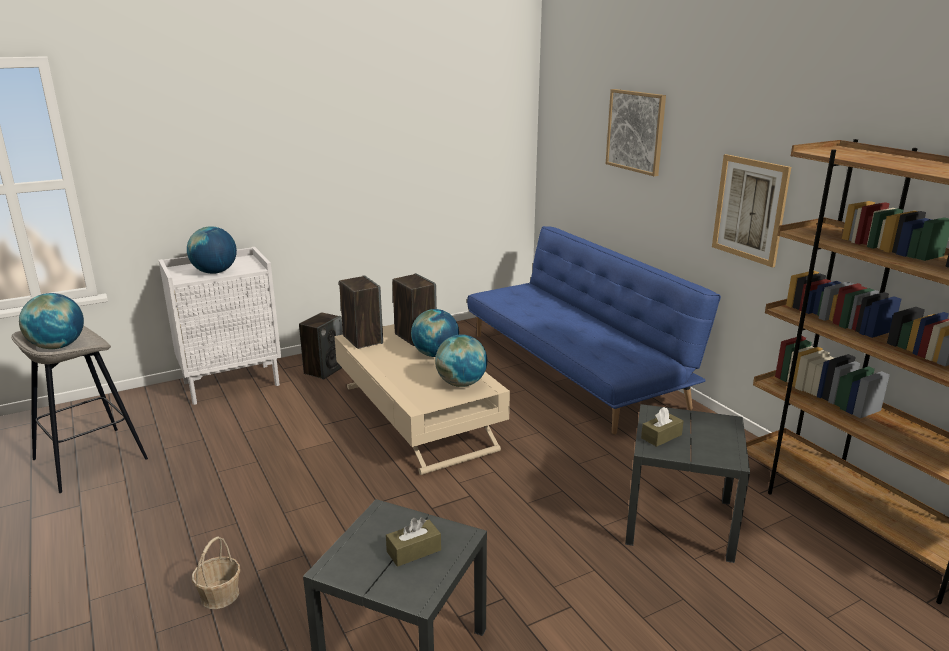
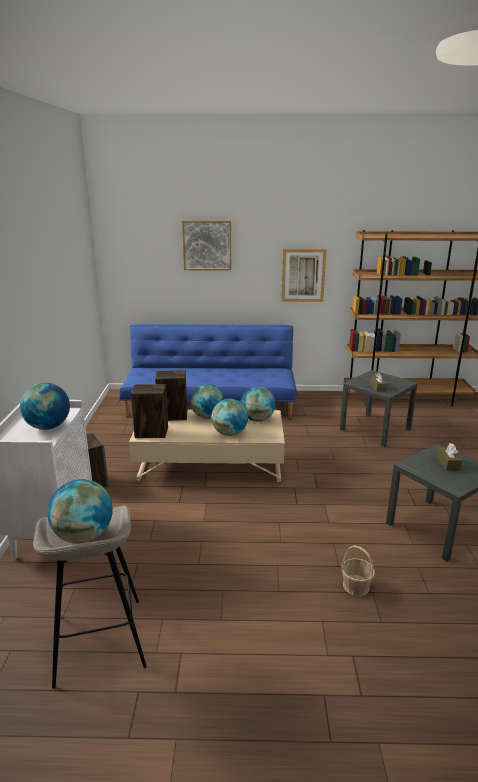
camera: 60 degrees left, 0 degrees up
none -> globe [211,399,248,436]

